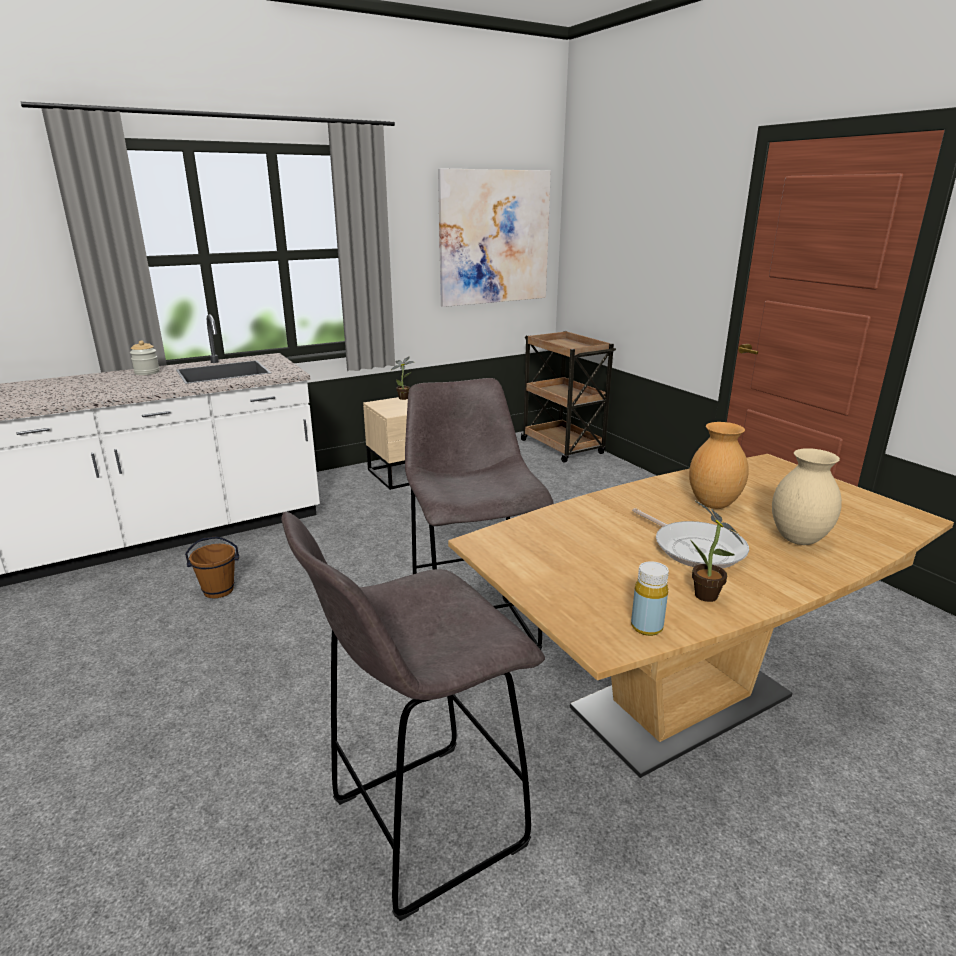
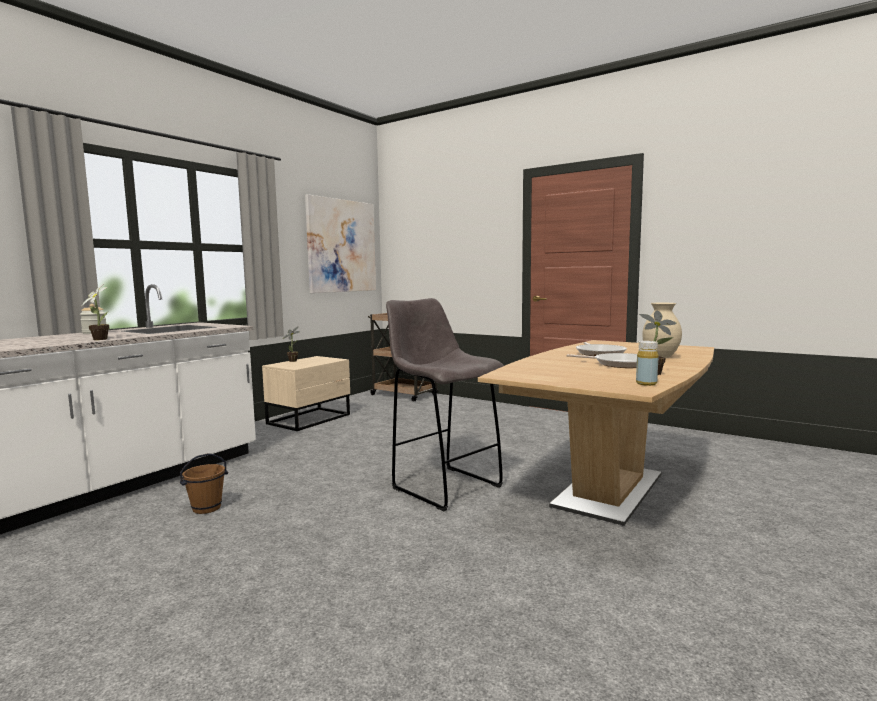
camera: 25 degrees left, 15 degrees down
grey stool [281,512,545,921] -> none
brown vase [689,422,749,509] -> frying pan [576,342,627,356]
none -> potted plant [81,283,109,340]

